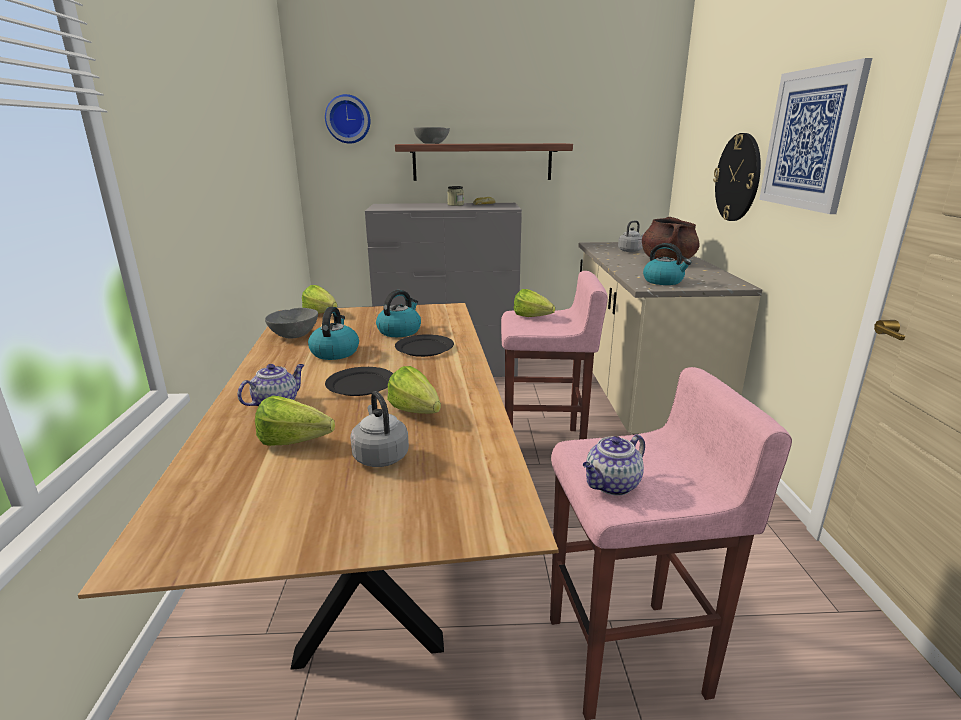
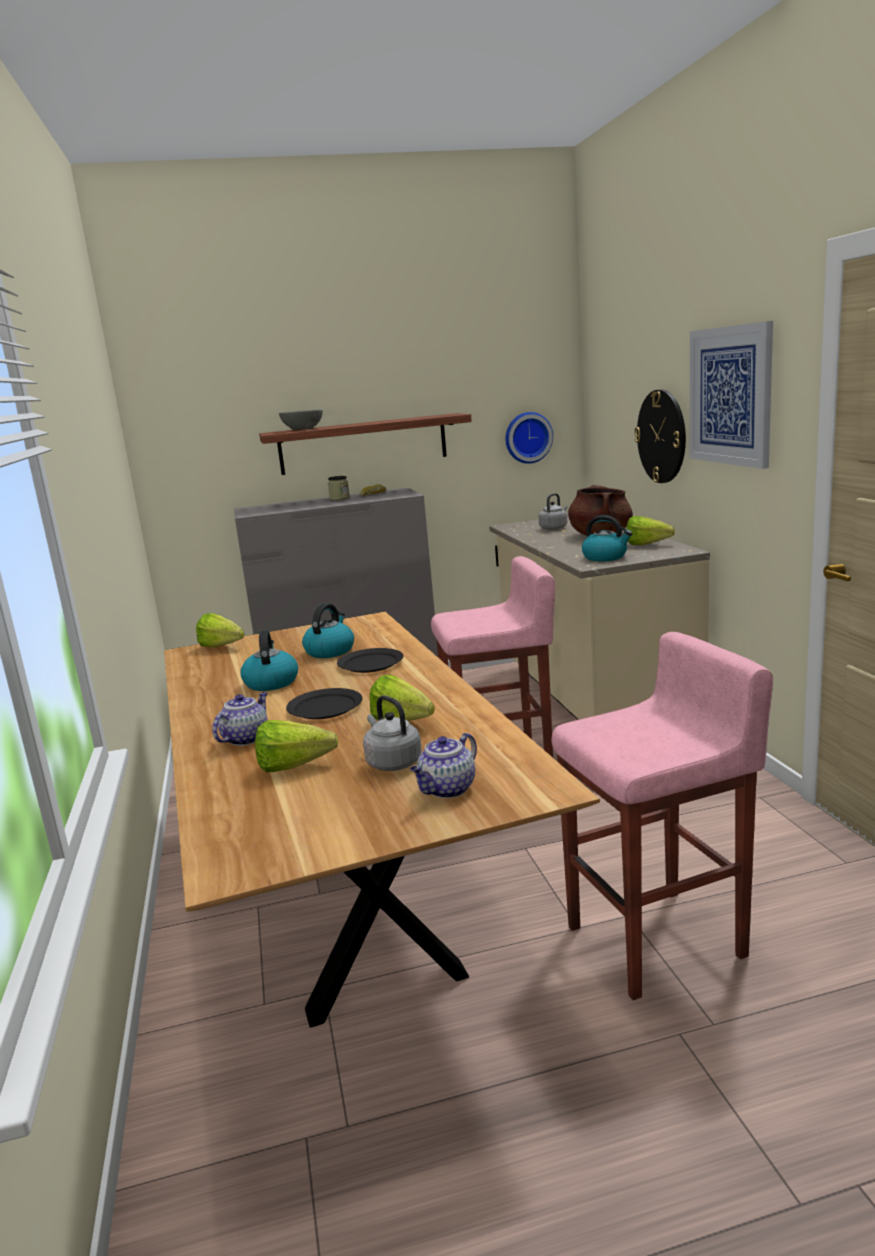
camera: 10 degrees left, 5 degrees down
grey bowl [265,308,318,339] -> none
wall clock [325,94,371,144] -> wall clock moved to [505,412,553,464]
lettuce [514,289,555,317] -> lettuce moved to [626,516,675,545]
teapot [583,434,645,496] -> teapot moved to [410,733,477,798]

